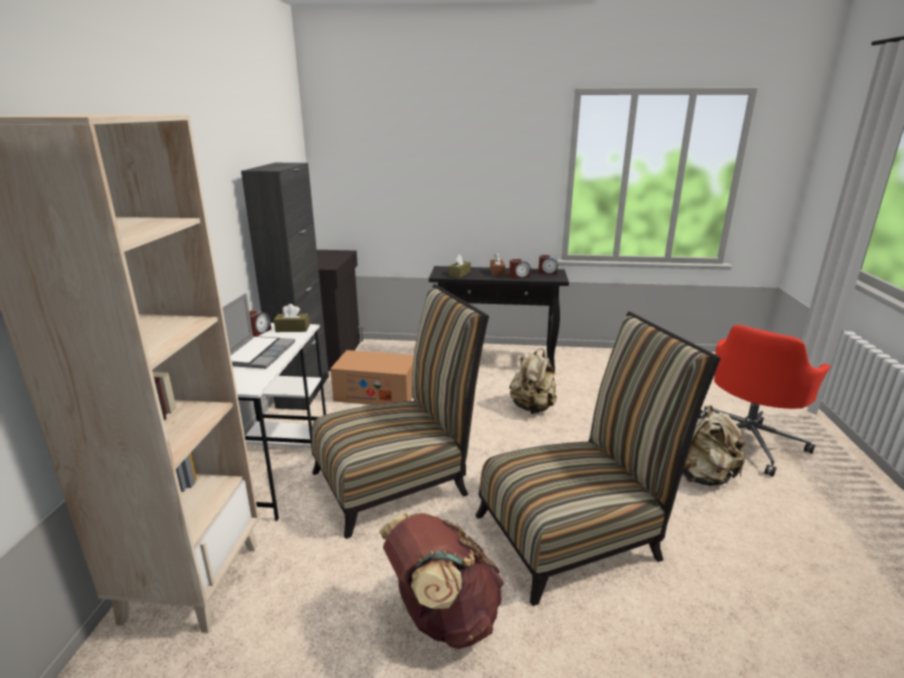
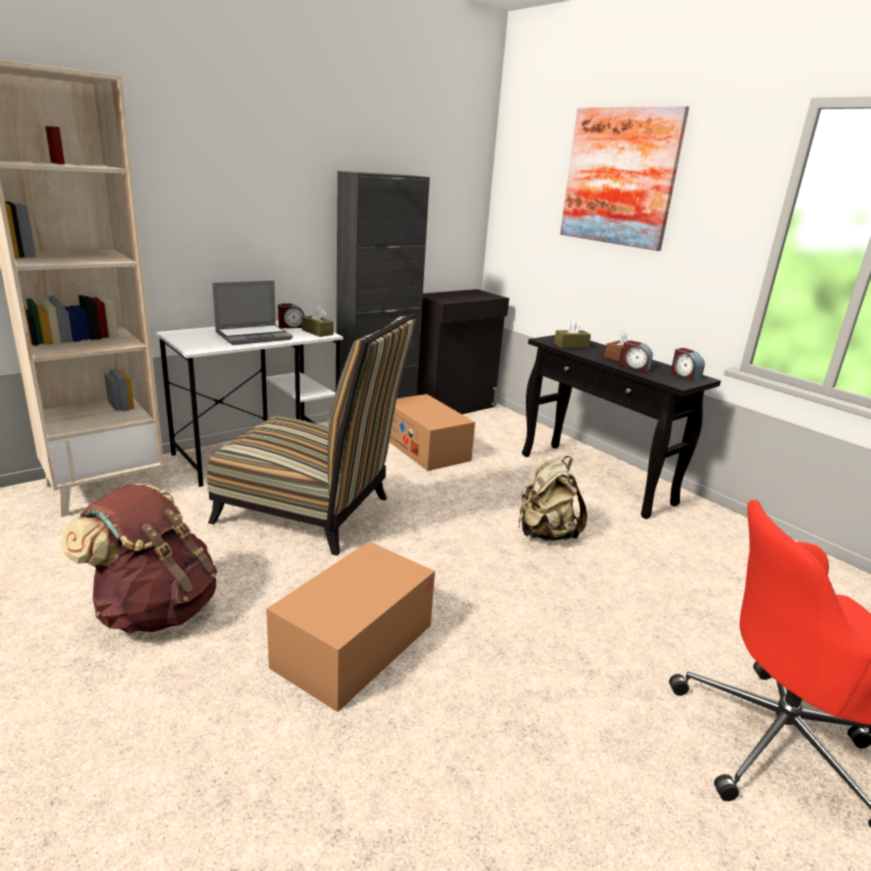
camera: 45 degrees right, 0 degrees up
chair [476,312,721,606] -> cardboard box [266,541,435,712]
beige backpack [681,405,746,486] -> none
none -> picture [560,106,689,251]

